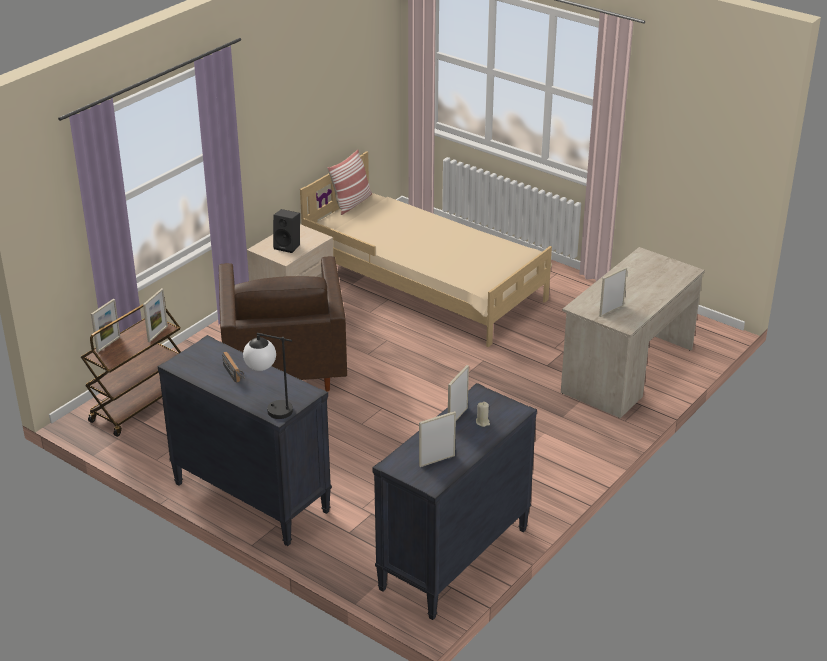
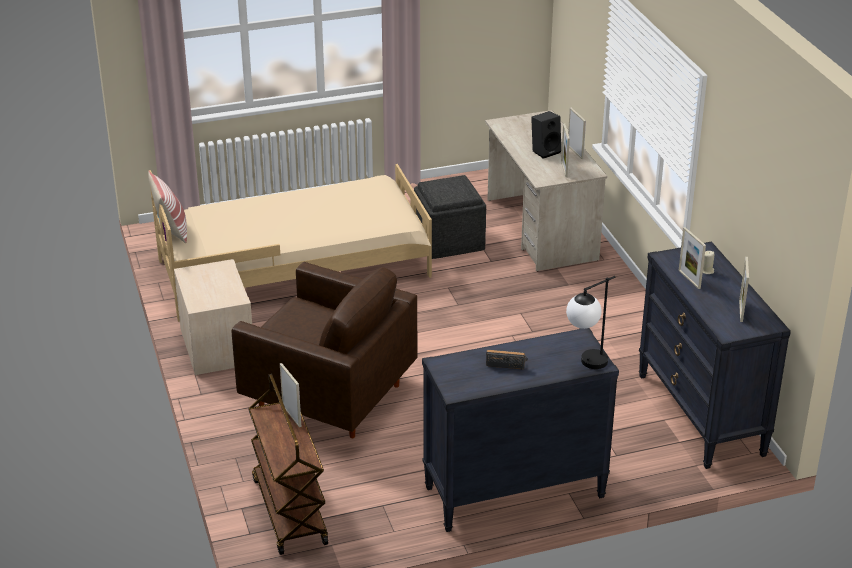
camera: 55 degrees left, 0 degrees up
picture frame [91,299,120,352] -> picture frame moved to [568,107,586,159]
black speaker [273,209,300,253] -> black speaker moved to [531,111,561,159]
none -> grey ottoman [414,175,486,259]

